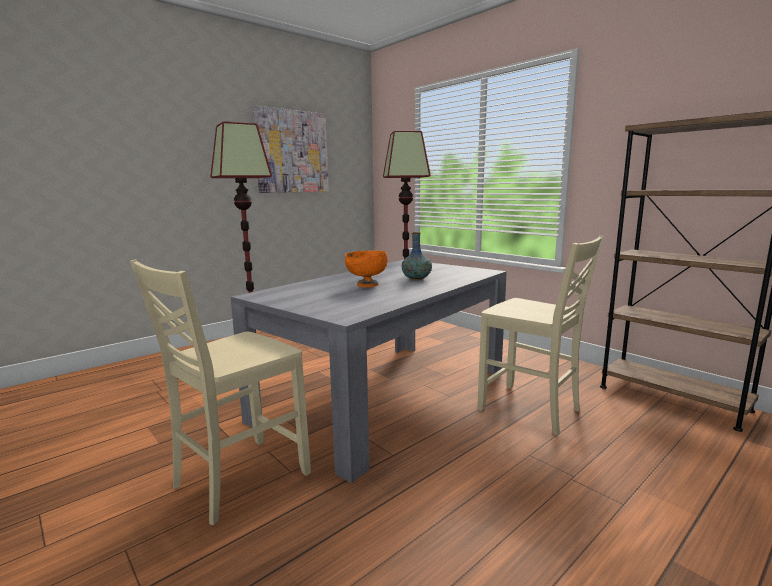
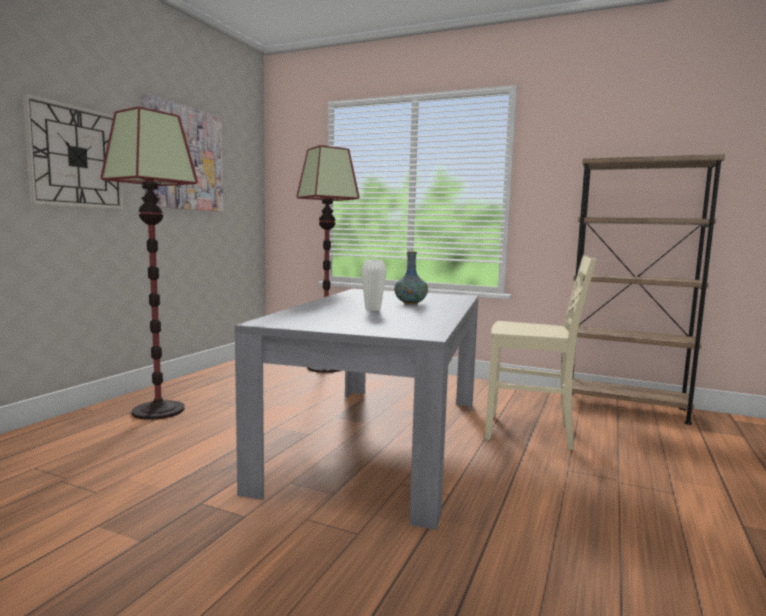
camera: 25 degrees left, 5 degrees down
beige chair [130,259,311,525] -> none
orange bowl [345,251,388,287] -> white vase [361,259,387,311]
none -> wall clock [22,93,124,209]

